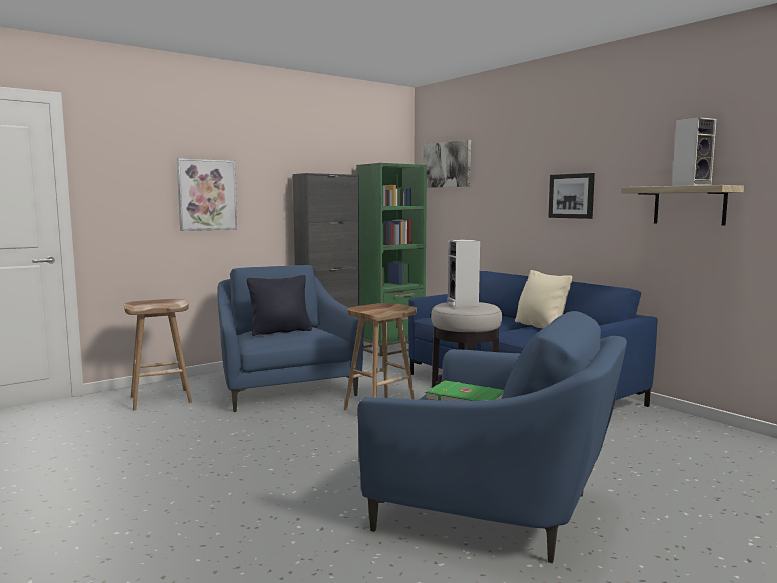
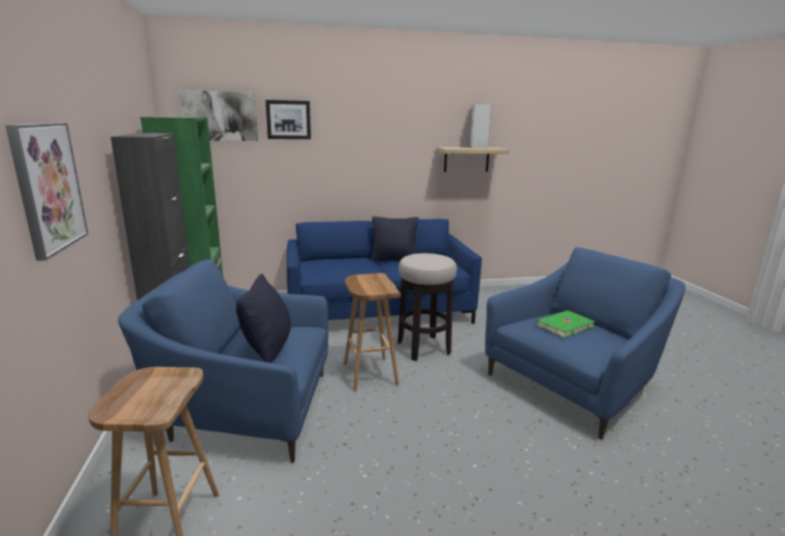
camera: 65 degrees left, 10 degrees up
speaker [448,239,480,307] -> none
beige pillow [515,270,572,328] -> black pillow [372,216,418,261]
picture [548,173,595,219] -> picture moved to [266,100,311,139]

